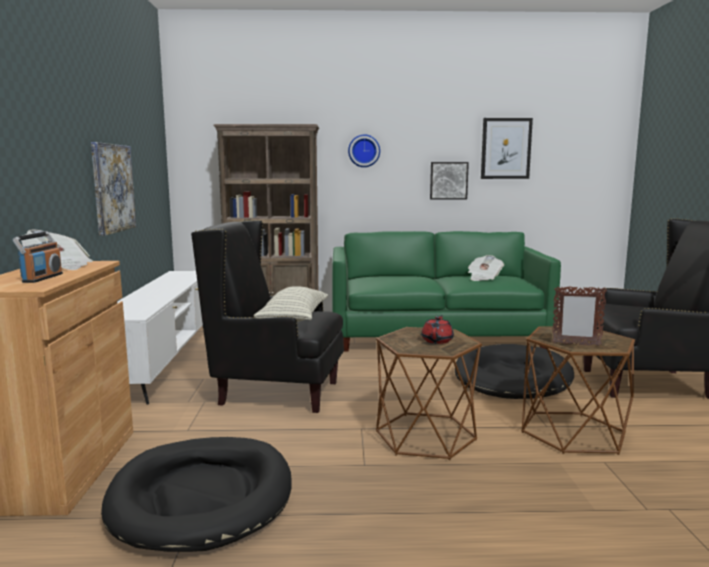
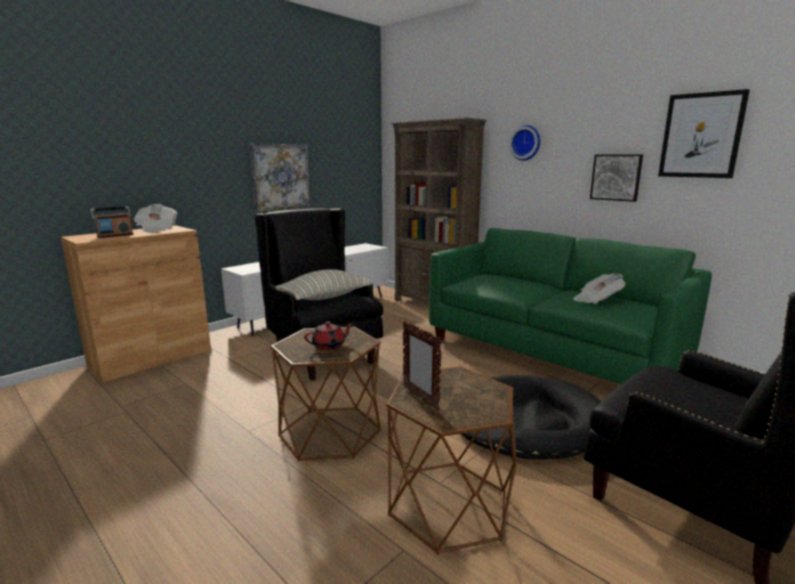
camera: 45 degrees right, 5 degrees up
black dog bed [101,437,292,552] -> none

